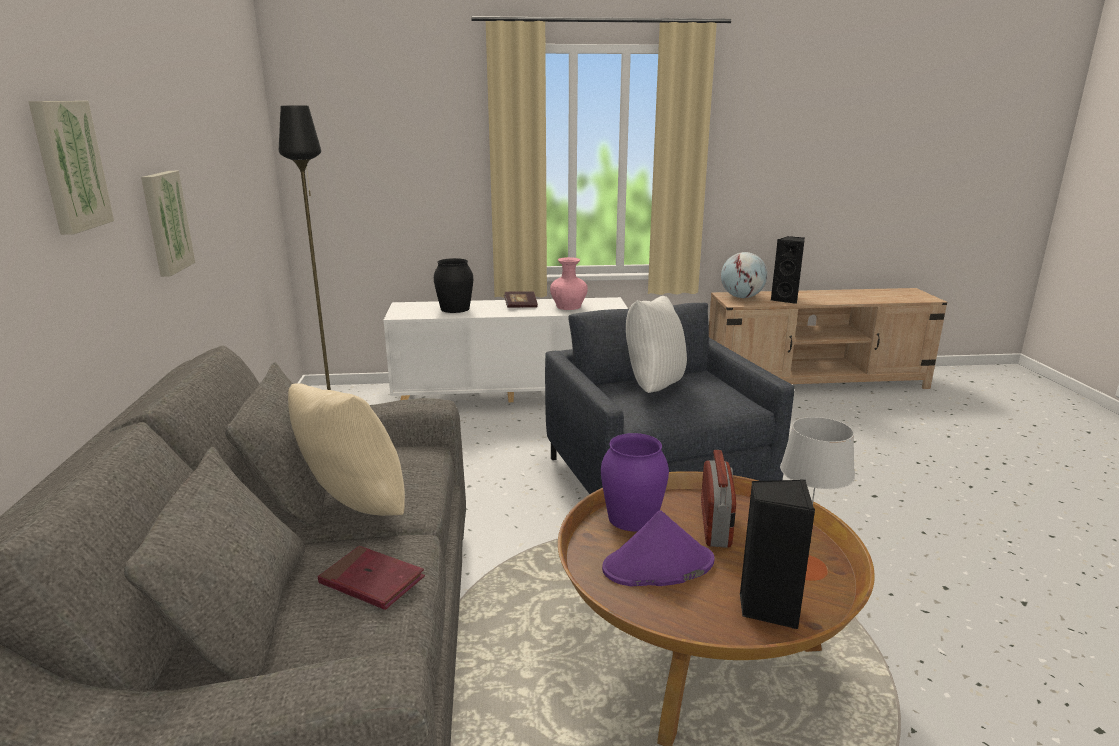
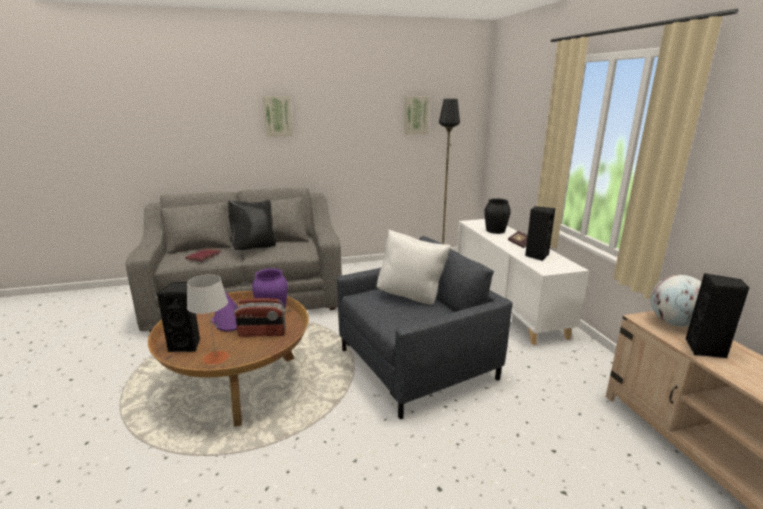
camera: 80 degrees right, 0 degrees up
picture [141,171,195,277] -> picture moved to [405,97,430,134]
beige pillow [288,383,405,516] -> black pillow [228,200,276,250]
pink vase [550,257,588,310] -> black speaker [525,206,556,261]

